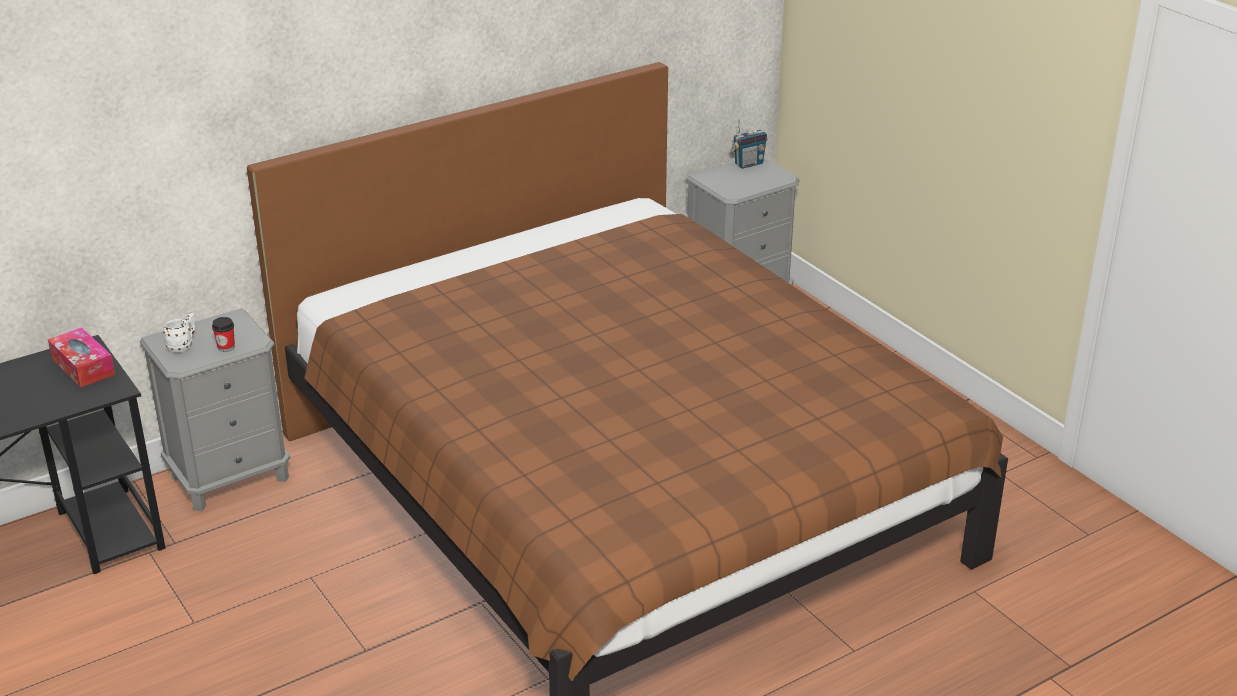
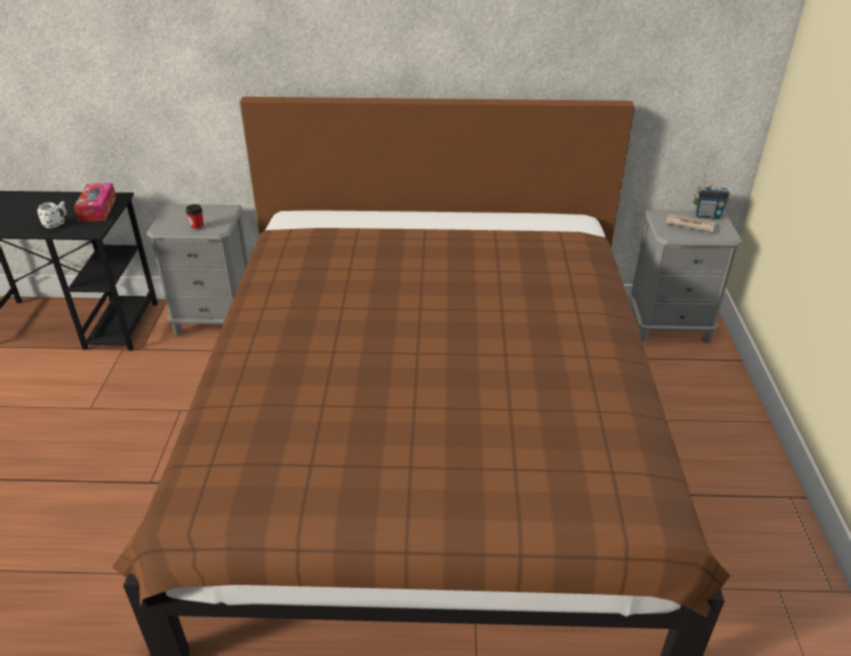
camera: 35 degrees right, 5 degrees up
white mug [163,313,195,353] -> white mug moved to [37,201,67,228]
none -> newspaper [666,214,715,233]

